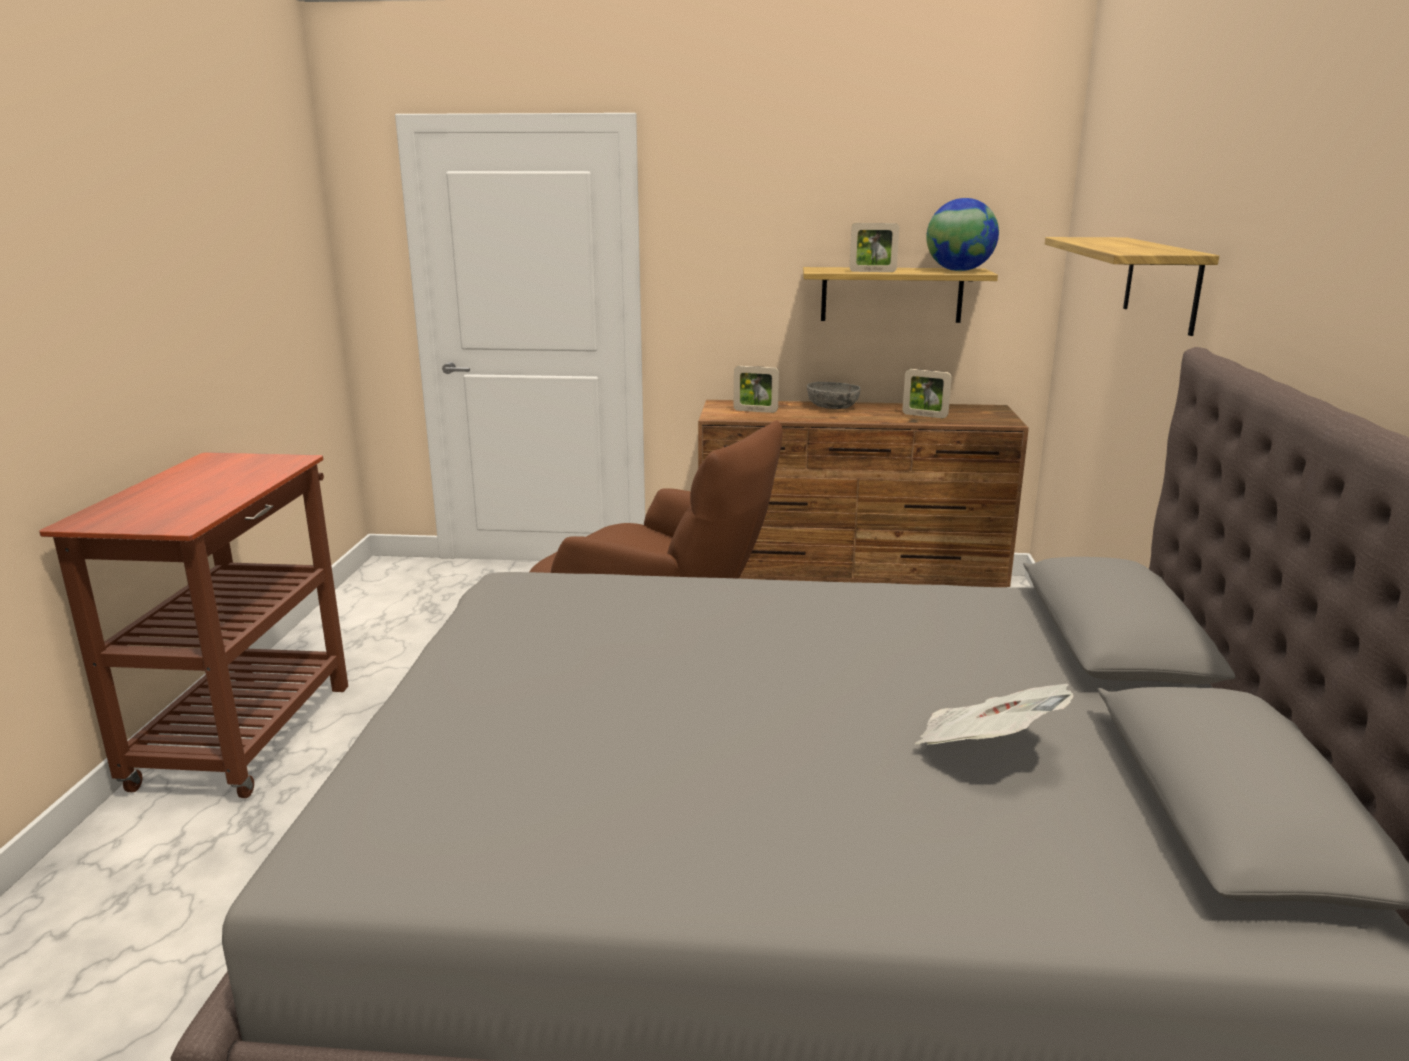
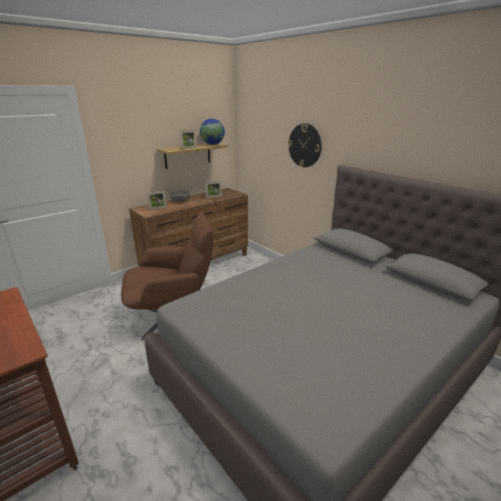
camera: 45 degrees left, 5 degrees up
newspaper [915,684,1074,745] -> none
shelf [1045,237,1219,336] -> wall clock [288,123,322,167]

